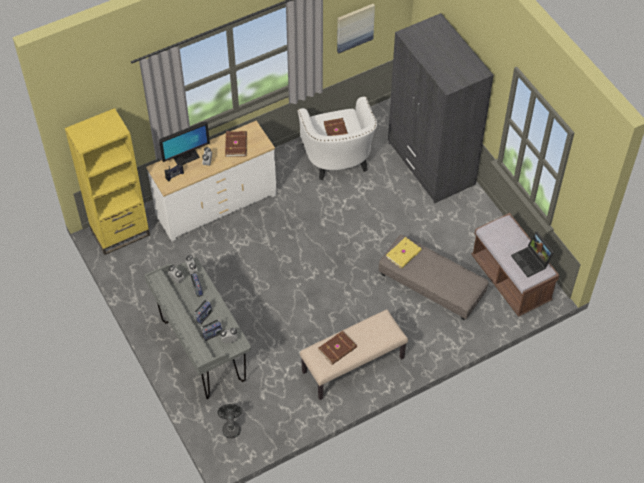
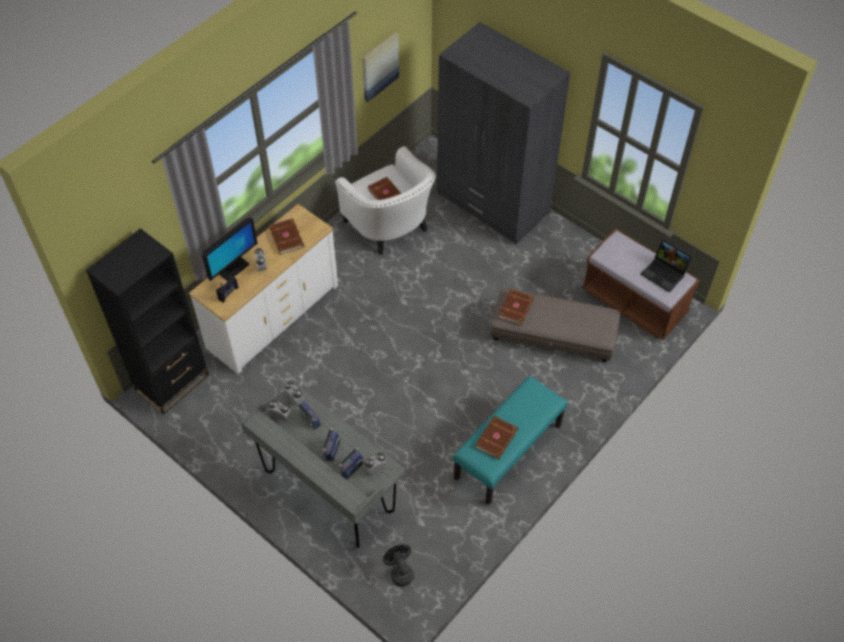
camera: 20 degrees left, 0 degrees up
yellow bookcase [65,108,150,255] -> black bookcase [86,228,209,415]
beige bench [300,309,408,400] -> turquoise bench [453,376,568,505]
yellow book [386,237,422,269] -> brown book [498,289,534,325]

